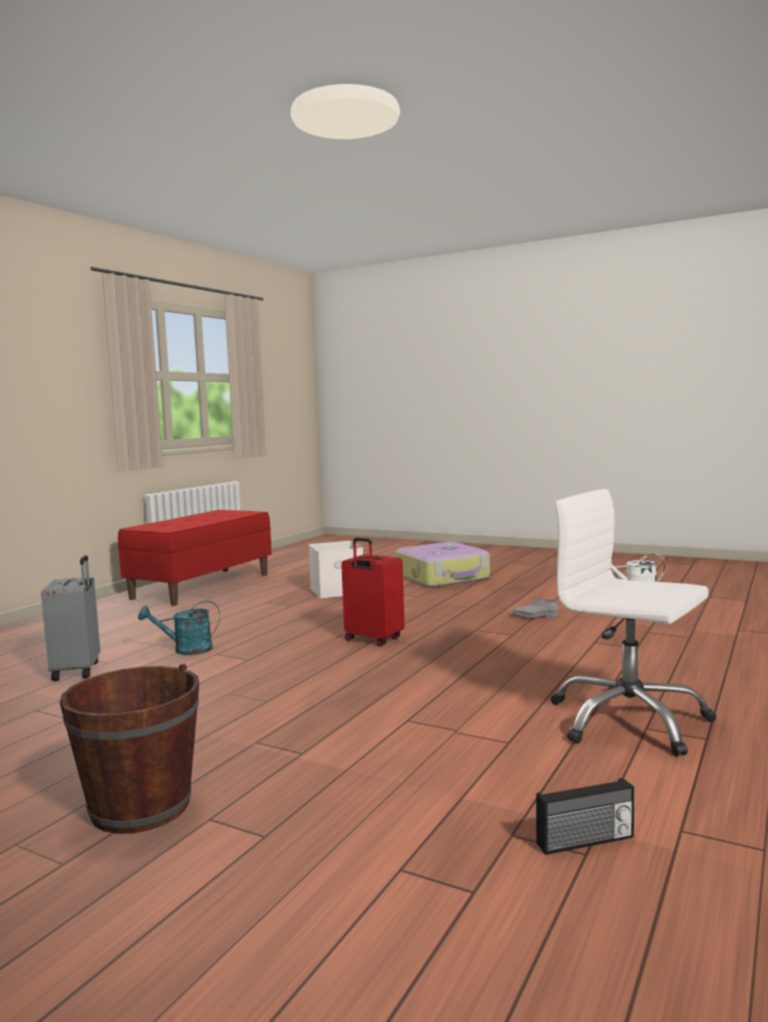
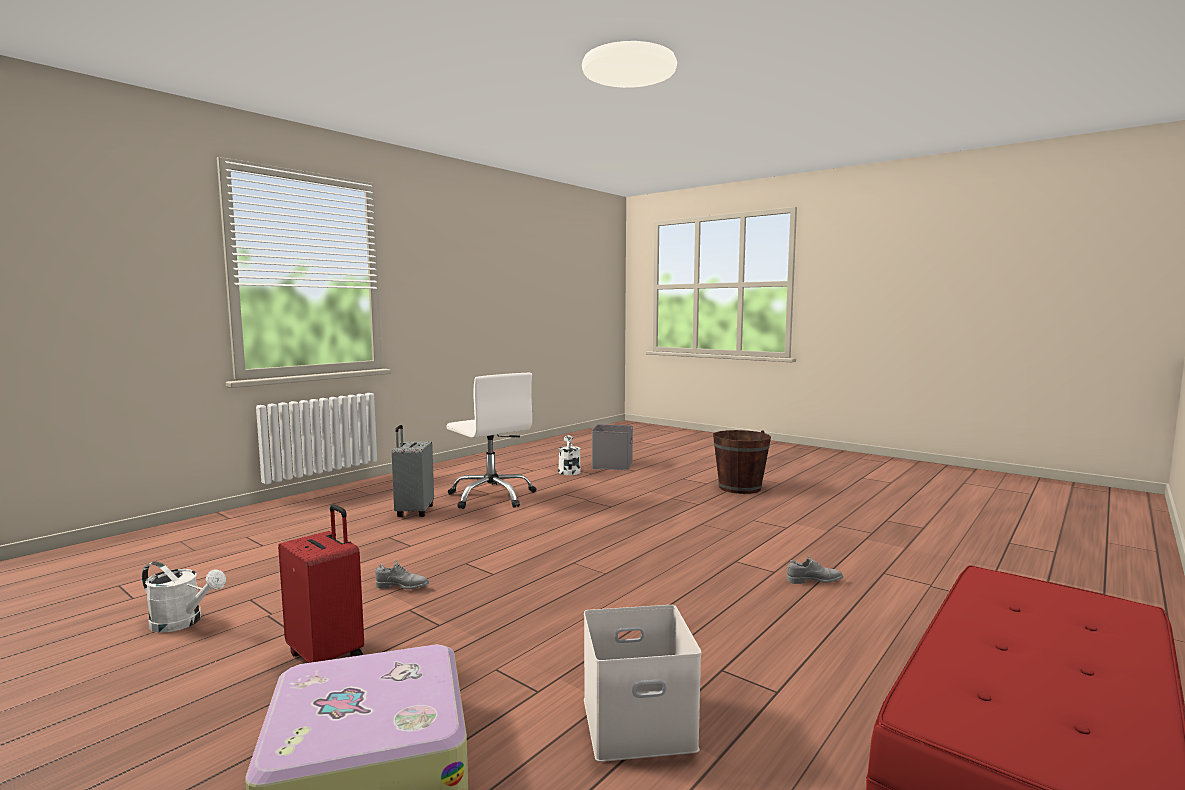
camera: 170 degrees left, 0 degrees up
grey suitcase [41,555,100,681] -> grey suitcase moved to [392,425,434,517]
turquoise watering can [138,601,220,655] -> grey shoe [786,556,843,584]
red suitcase [341,538,405,646] -> red suitcase moved to [278,504,364,663]
radio [536,778,634,855] -> white watering can [558,435,581,475]
none -> grey storage box [592,424,633,470]

